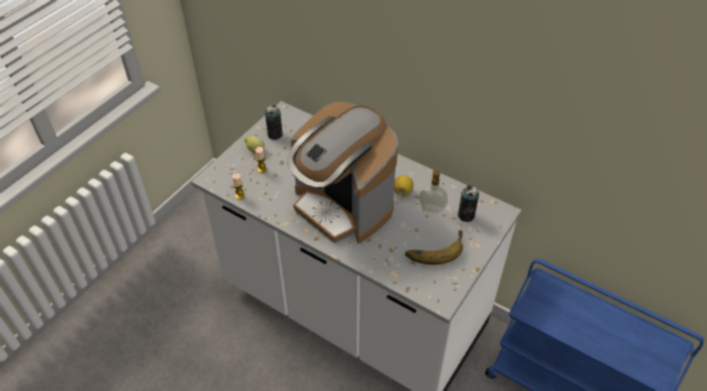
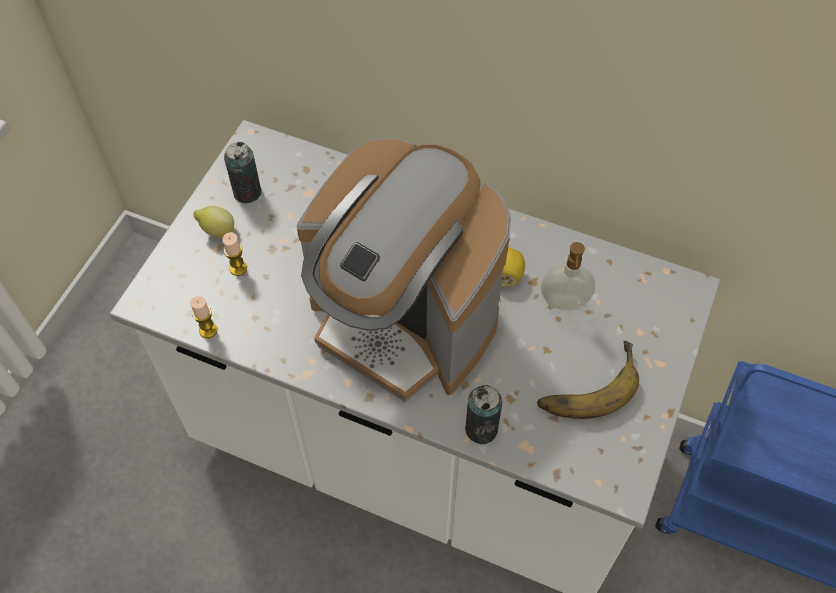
camera: 10 degrees left, 10 degrees up
can [458,185,479,222] -> can moved to [465,385,502,444]

